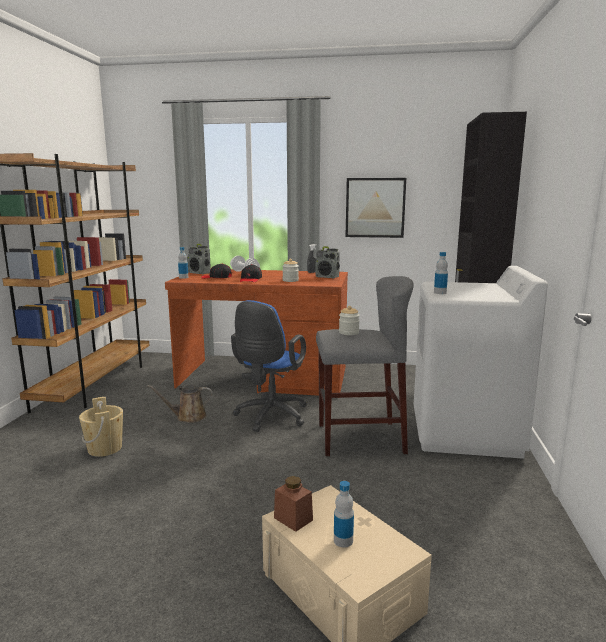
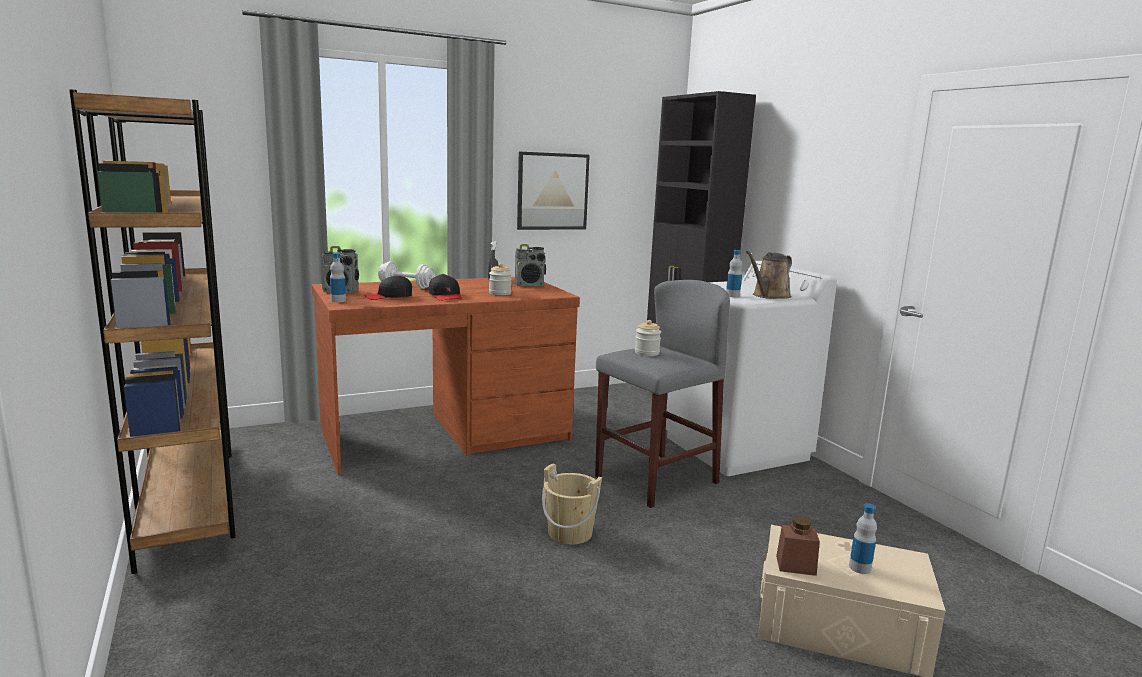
camera: 35 degrees left, 0 degrees up
beige bucket [79,397,123,457] -> beige bucket moved to [542,463,602,545]
brown watering can [147,385,213,423] -> brown watering can moved to [746,251,792,299]
blue office chair [231,300,307,432] -> none

